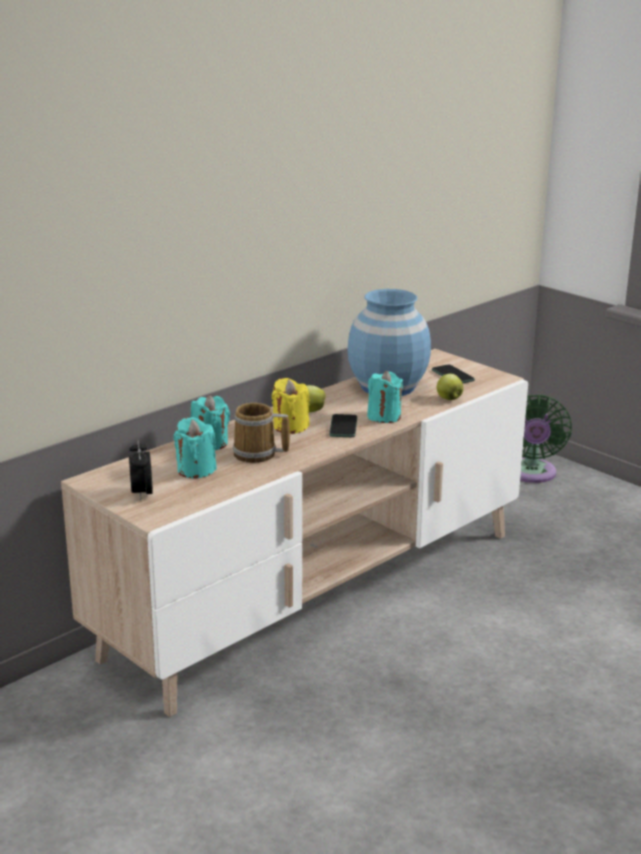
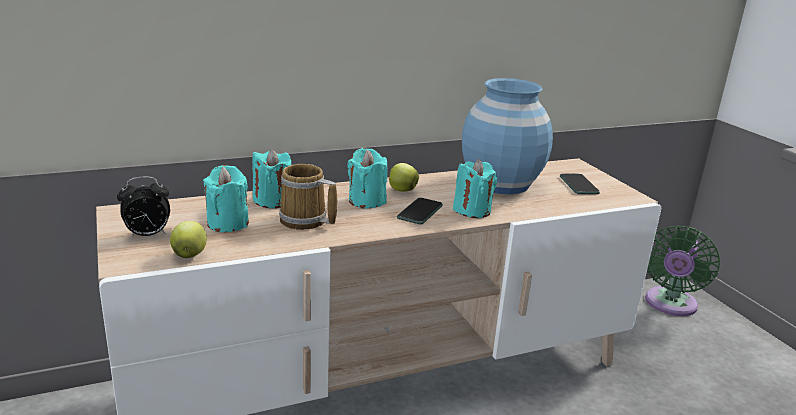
camera: 20 degrees right, 0 degrees up
alarm clock [129,439,153,501] -> alarm clock turned 120 degrees counterclockwise [117,176,170,238]
yellow candle [272,378,310,434] -> turquoise candle [347,148,387,208]
apple [437,374,464,400] -> apple moved to [170,221,207,258]

